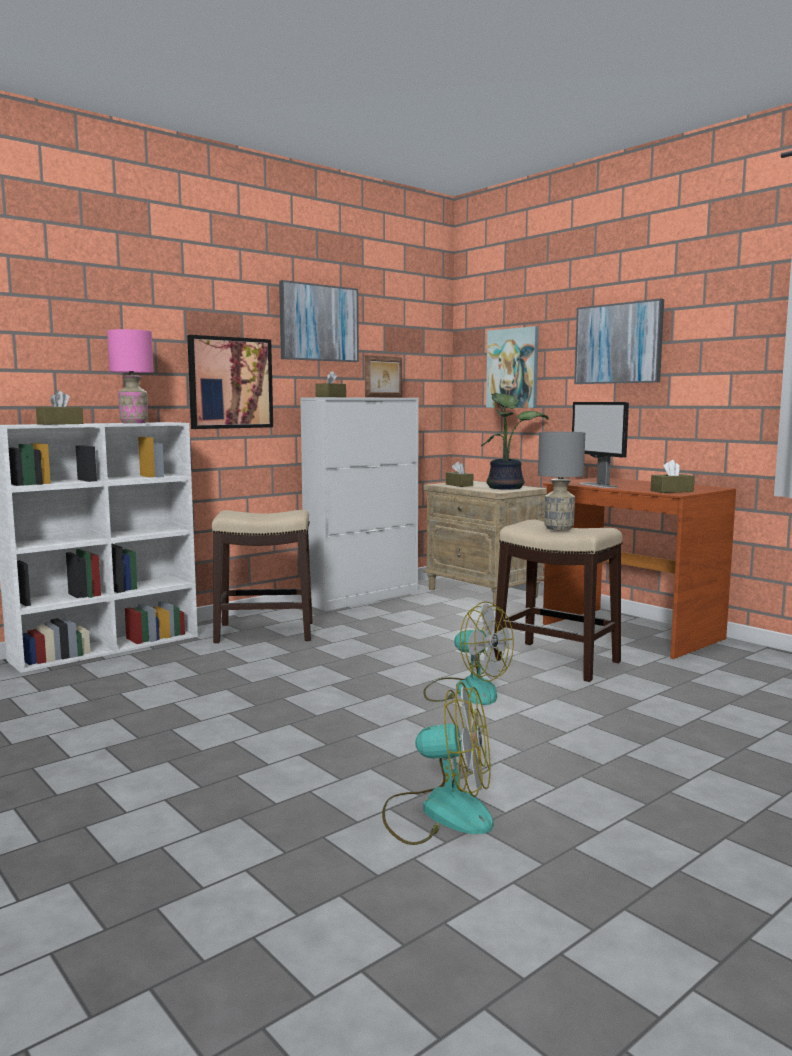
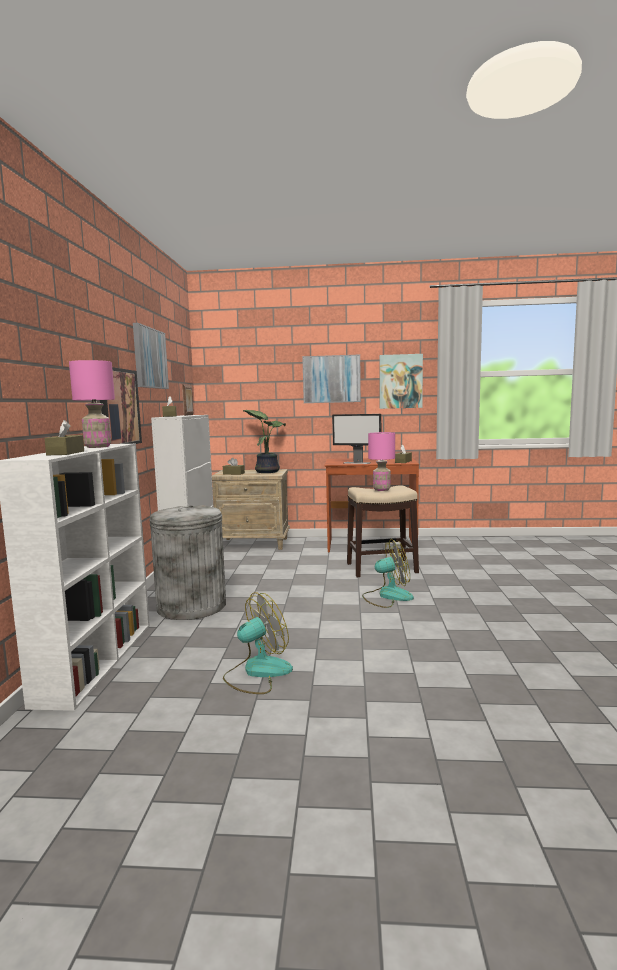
camera: 45 degrees left, 0 degrees up
stool [211,510,312,643] -> grey trash can [149,505,226,620]
fan [382,682,494,845] -> fan moved to [223,592,293,694]
picture [486,326,539,408] -> picture moved to [379,354,423,409]
grey table lamp [538,432,585,531] -> pink table lamp [368,432,395,491]

